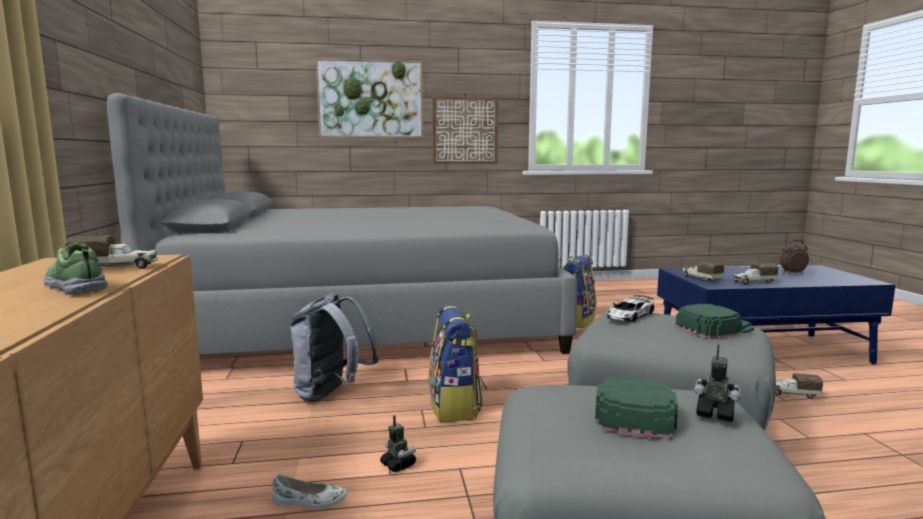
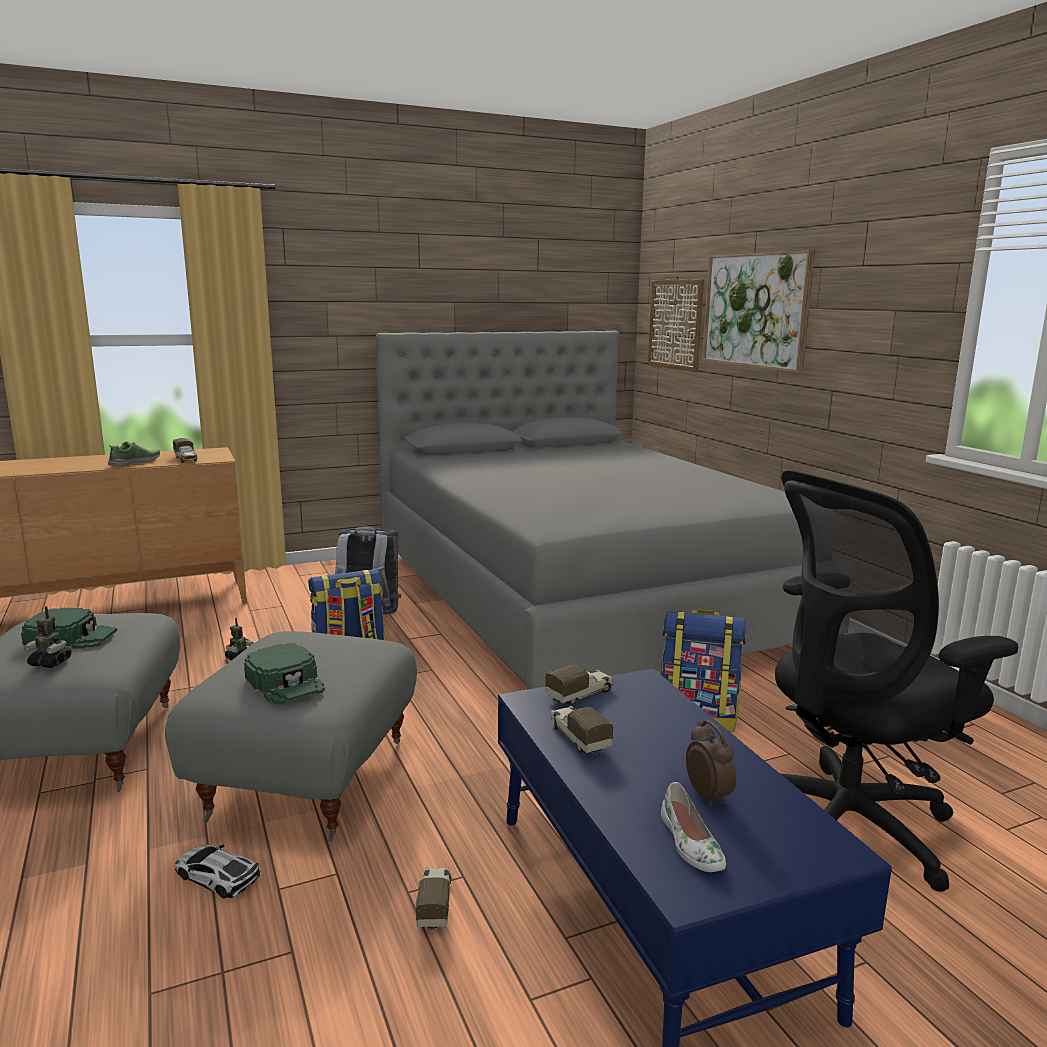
camera: 75 degrees right, 5 degrees up
white shoe [272,474,347,509] -> white shoe moved to [661,782,726,872]
picture [432,94,498,164] -> picture moved to [648,276,704,372]
toy car [607,295,654,322] -> toy car moved to [175,845,260,898]
toy robot [694,344,741,422] -> toy robot turned 90 degrees clockwise [24,606,72,668]
none -> black office chair [775,470,1018,892]

